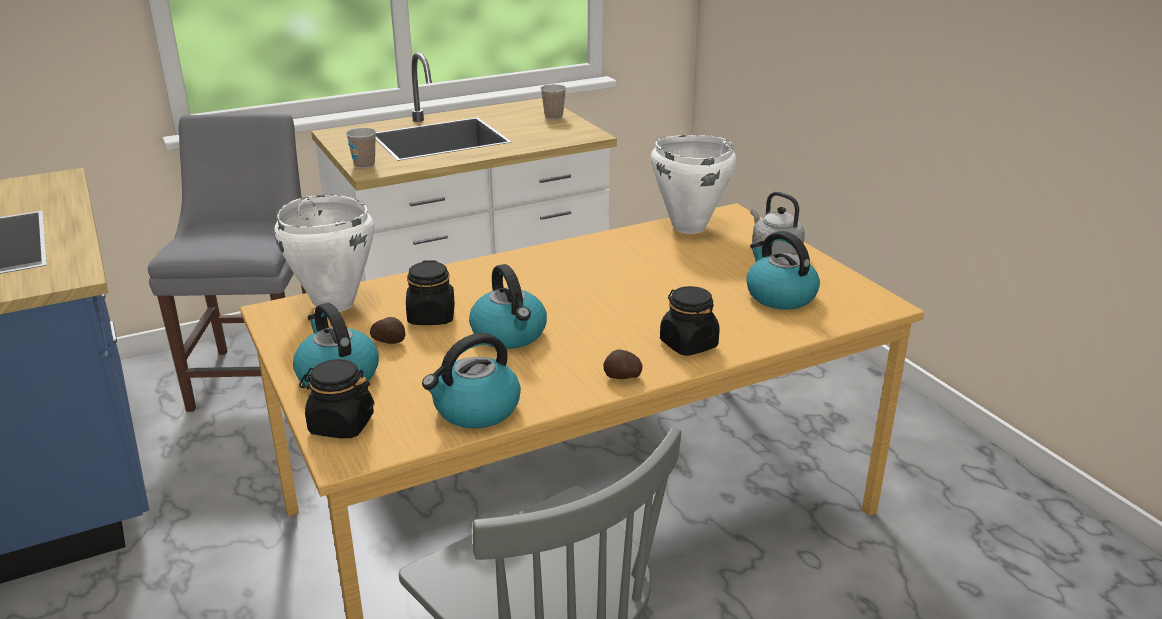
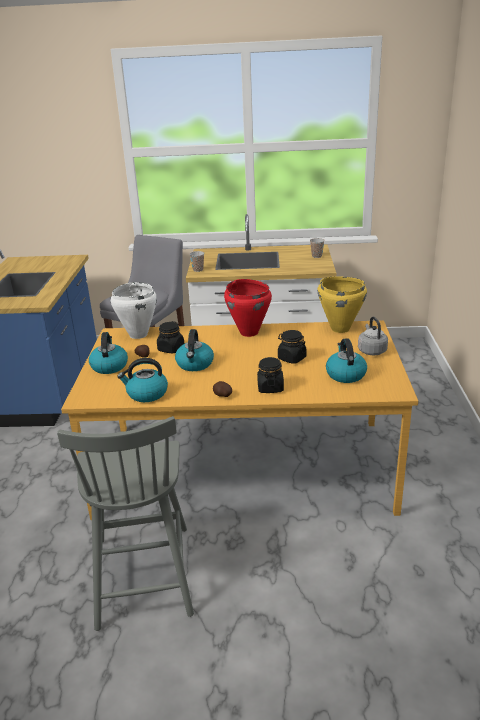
camera: 30 degrees right, 0 degrees up
black jar [299,359,374,438] -> black jar moved to [278,330,307,364]
white cooking pot [651,135,736,234] -> yellow cooking pot [317,277,367,333]
none -> red cooking pot [224,279,272,337]

